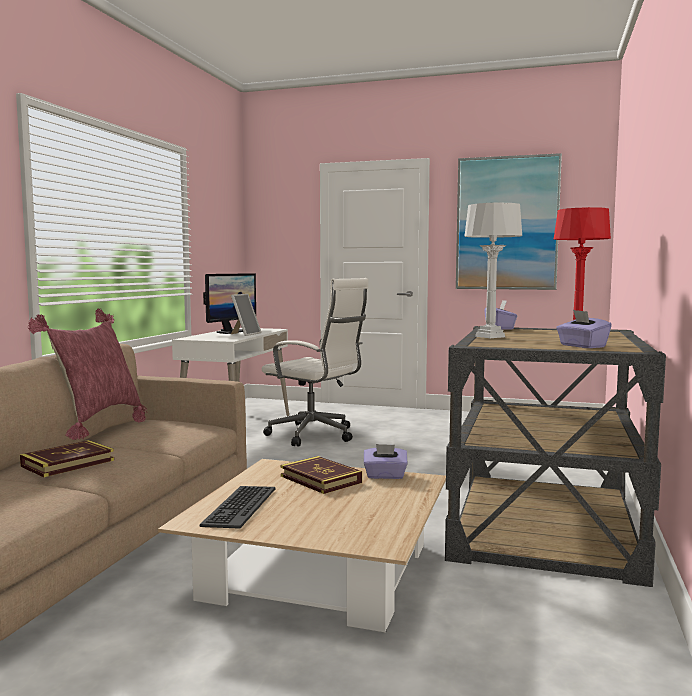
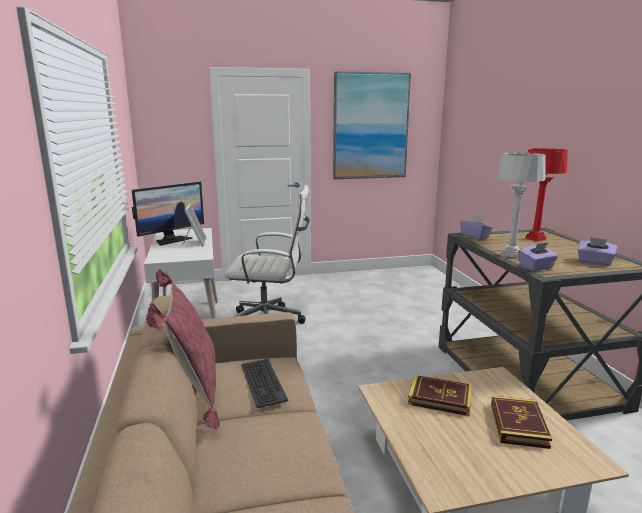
camera: 30 degrees left, 10 degrees up
book [20,440,114,477] -> book moved to [491,396,552,449]
keyboard [200,486,276,529] -> keyboard moved to [241,359,288,408]
monitor [203,273,256,334] -> monitor turned 45 degrees clockwise [132,182,204,246]
purple tissue box [364,444,408,479] -> purple tissue box moved to [518,242,558,271]

